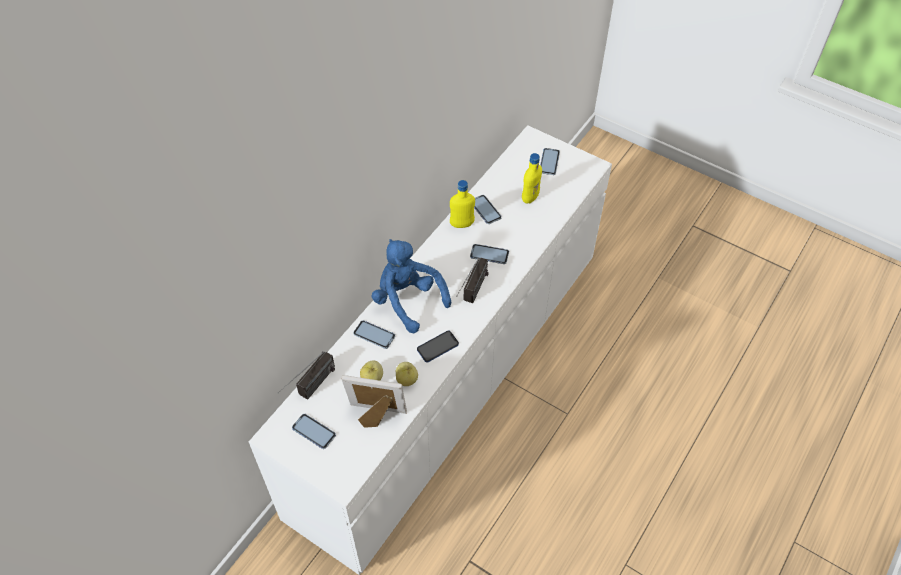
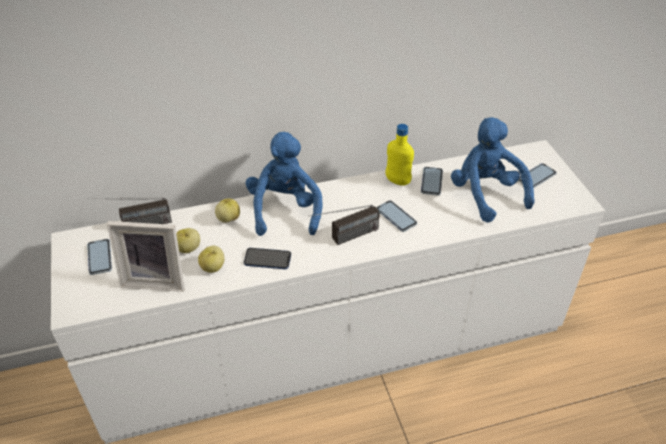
camera: 40 degrees right, 10 degrees down
picture frame [342,375,407,428] -> picture frame turned 135 degrees clockwise [107,221,185,292]
phone [353,320,395,349] -> apple [215,198,240,223]
yellow bottle [522,153,542,204] -> blue plush toy [451,117,535,223]

